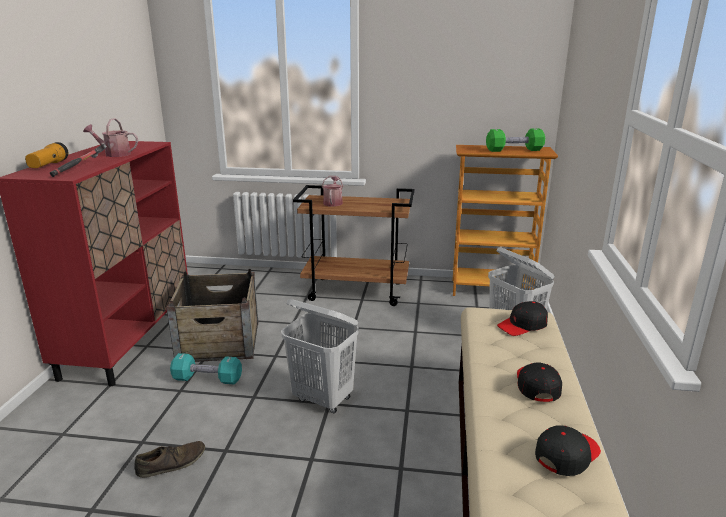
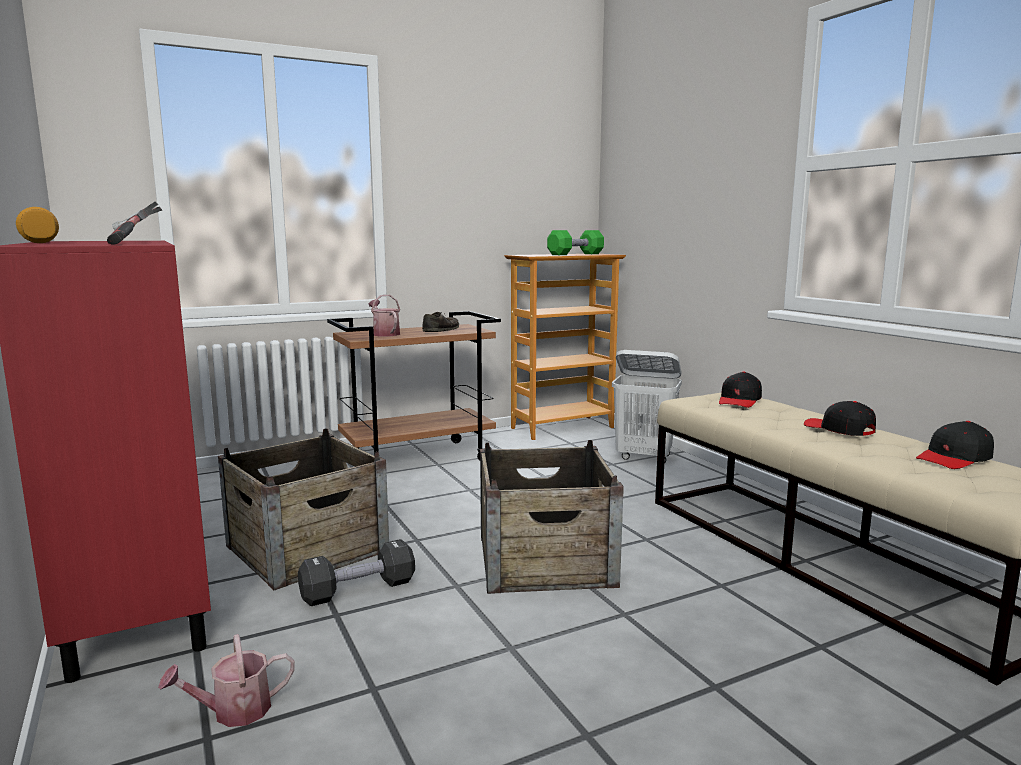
camera: 35 degrees left, 10 degrees down
watering can [83,118,138,157] -> watering can moved to [158,634,295,727]
brown shoe [134,441,205,478] -> brown shoe moved to [422,312,459,332]
turquoise dumbbell [170,353,242,385] -> black dumbbell [298,539,415,606]
white laundry basket [281,299,359,413] -> crate [480,440,624,594]
black cap [535,425,601,476] -> black cap turned 135 degrees counterclockwise [916,421,994,469]

